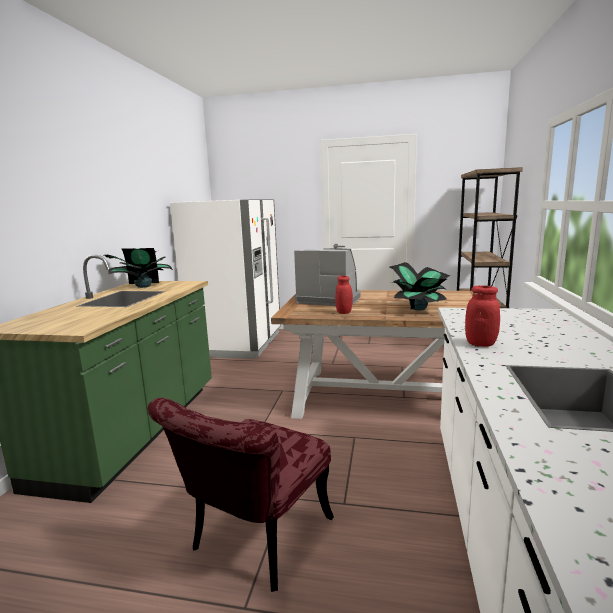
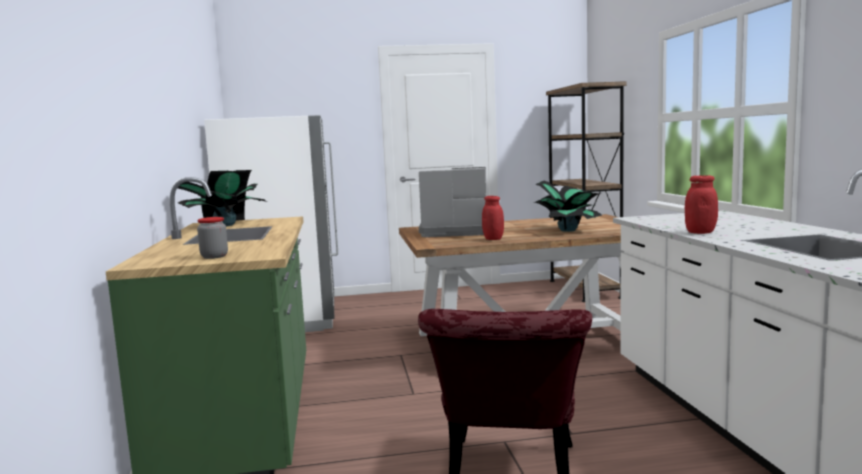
camera: 20 degrees left, 5 degrees down
none -> jar [197,217,228,259]

